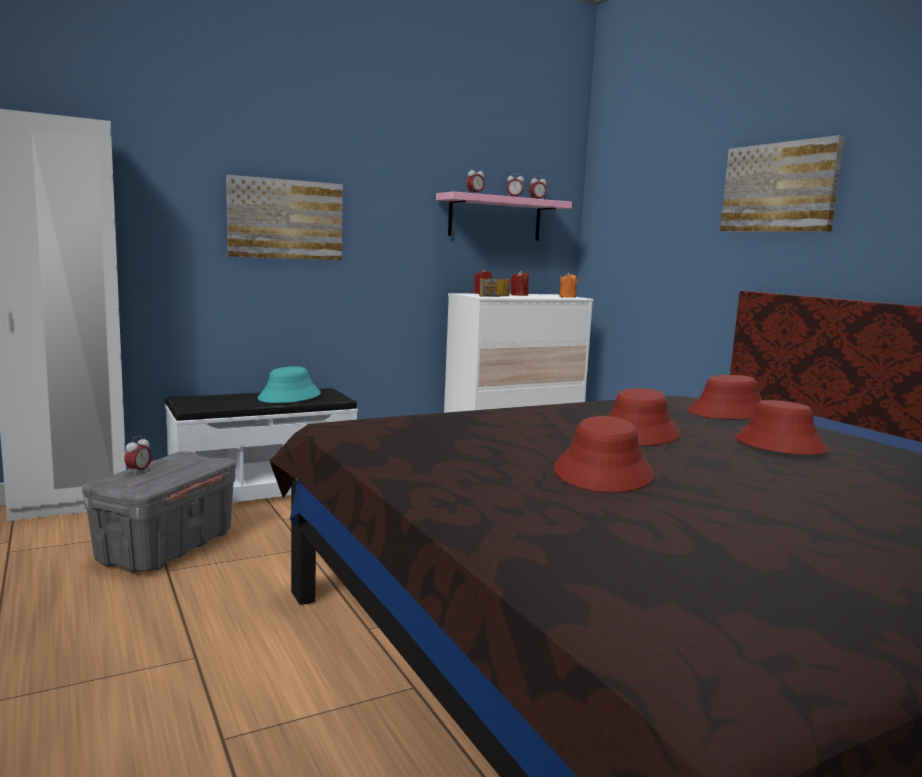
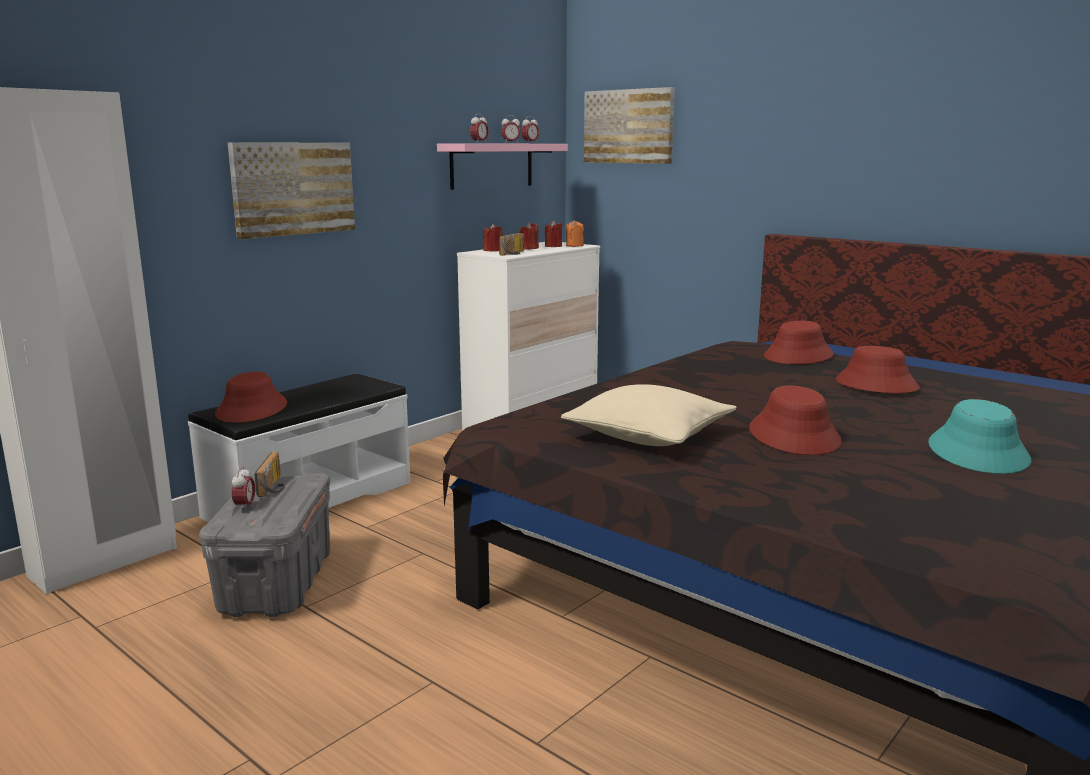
camera: 20 degrees left, 5 degrees up
turquoise hat [257,366,321,403] -> turquoise hat moved to [928,399,1032,474]
red hat [608,388,681,446] -> red hat moved to [215,372,287,423]
picture [720,135,845,232] -> picture moved to [584,87,675,164]
none -> radio [254,452,284,497]
none -> red candle [545,220,562,247]
none -> beige pillow [561,384,737,446]

